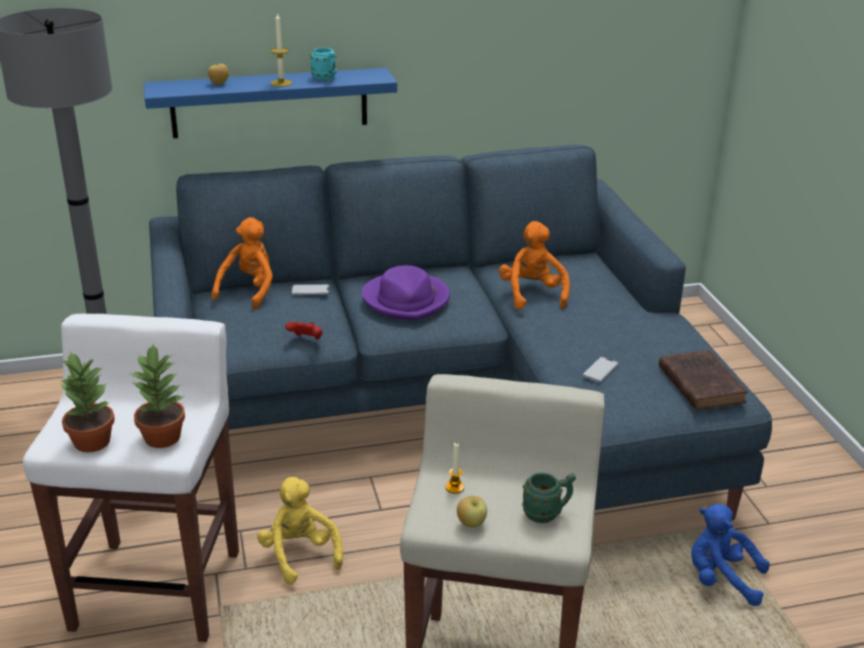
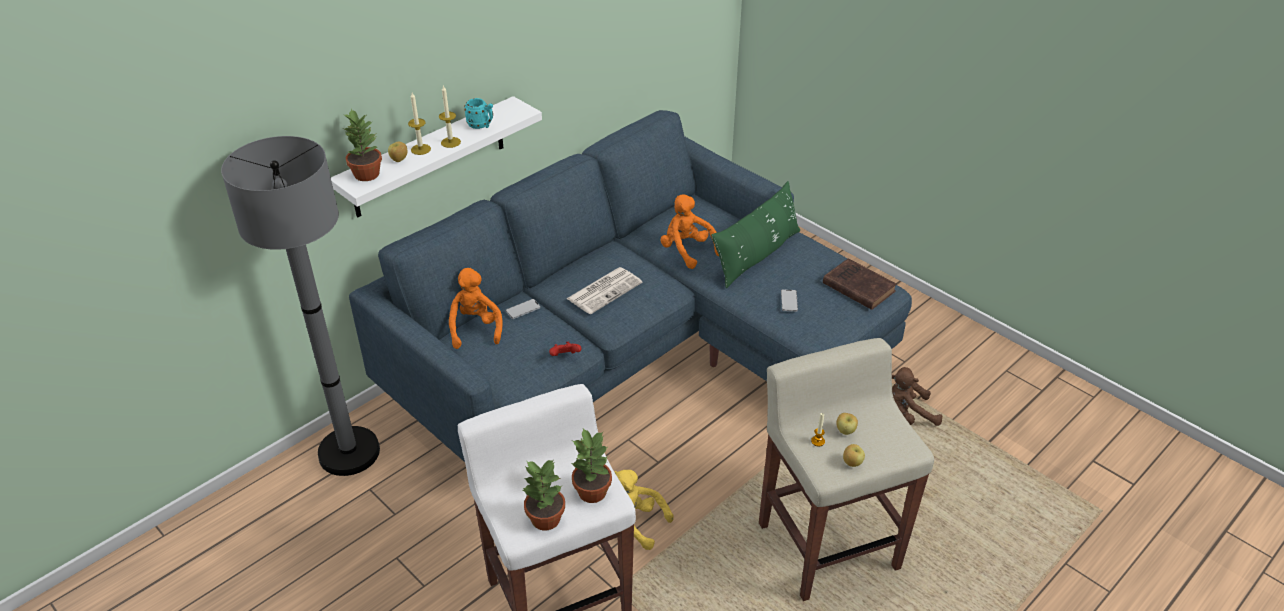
camera: 30 degrees left, 10 degrees up
blue shelf [144,68,397,138] -> white shelf [331,96,542,217]
purple hat [362,265,450,320] -> newspaper [566,267,643,314]
green mug [522,472,576,523] -> none
blue plush toy [691,504,770,606] -> brown plush toy [892,367,942,426]
none -> potted plant [344,109,382,181]
none -> candle [408,93,431,155]
none -> green pillow [711,181,800,289]
none -> apple [836,413,858,435]

